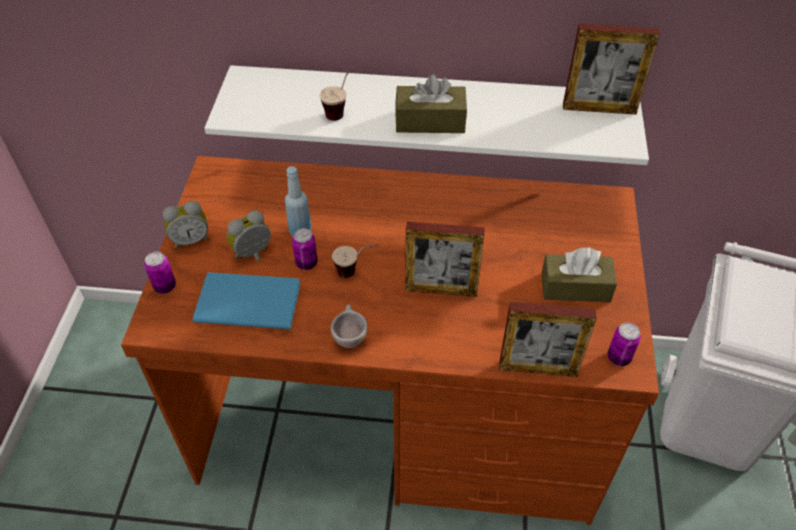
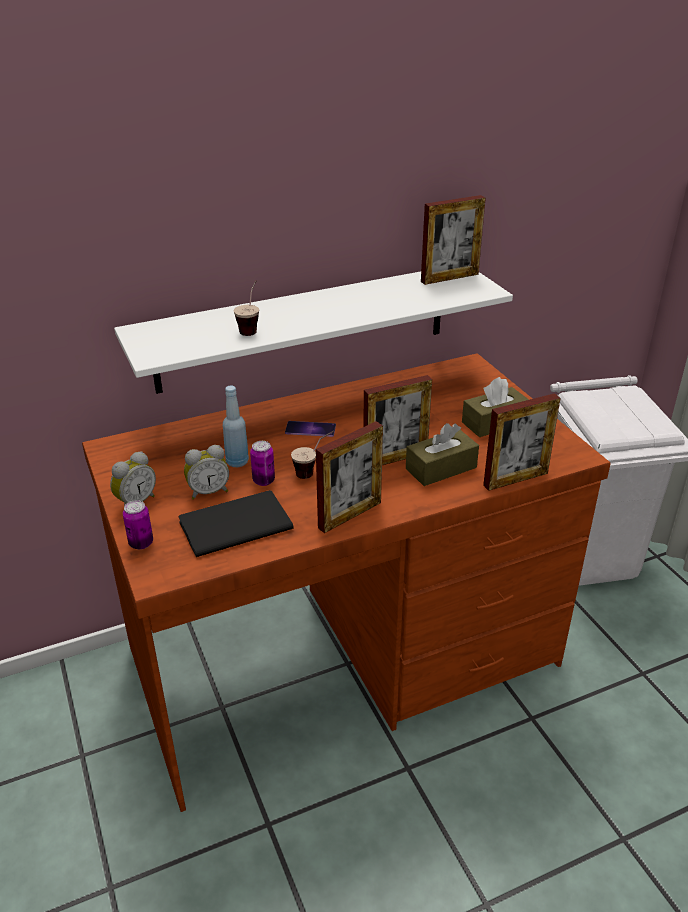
camera: 30 degrees left, 15 degrees down
blue book [193,272,300,329] -> black book [178,490,294,557]
alarm clock [227,210,271,262] -> alarm clock turned 135 degrees counterclockwise [184,445,229,500]
beige cup [331,304,368,348] -> picture frame [316,421,383,533]
brown tissue box [395,74,467,133] -> brown tissue box moved to [406,423,479,486]
can [607,323,641,366] -> none
none -> phone [285,421,336,437]

